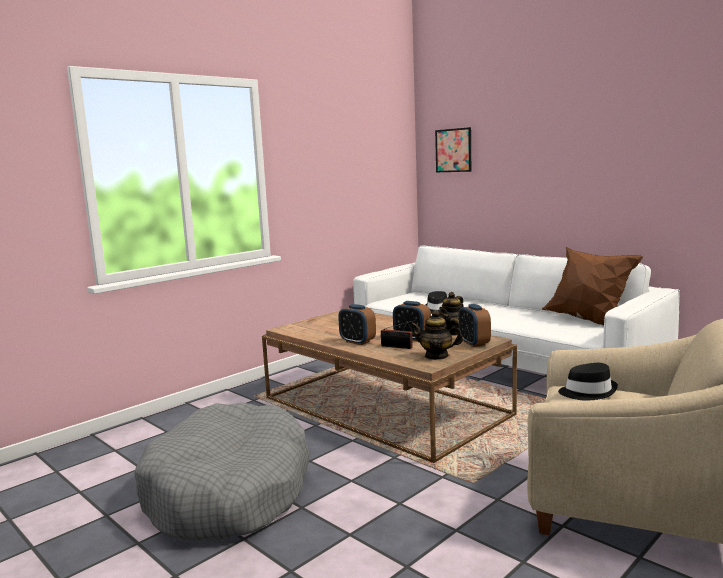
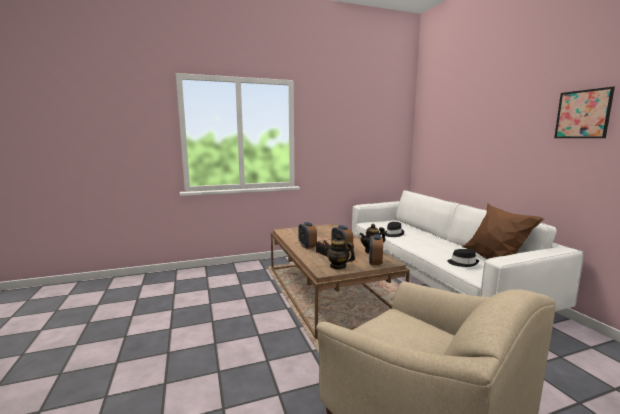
camera: 25 degrees right, 0 degrees up
grey dog bed [134,403,309,541] -> none
picture [435,127,471,172] -> picture moved to [554,87,615,138]
black hat [558,363,618,401] -> black hat moved to [447,249,479,267]

